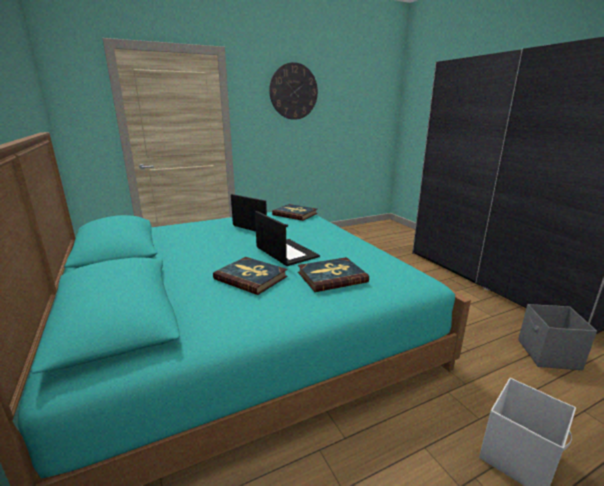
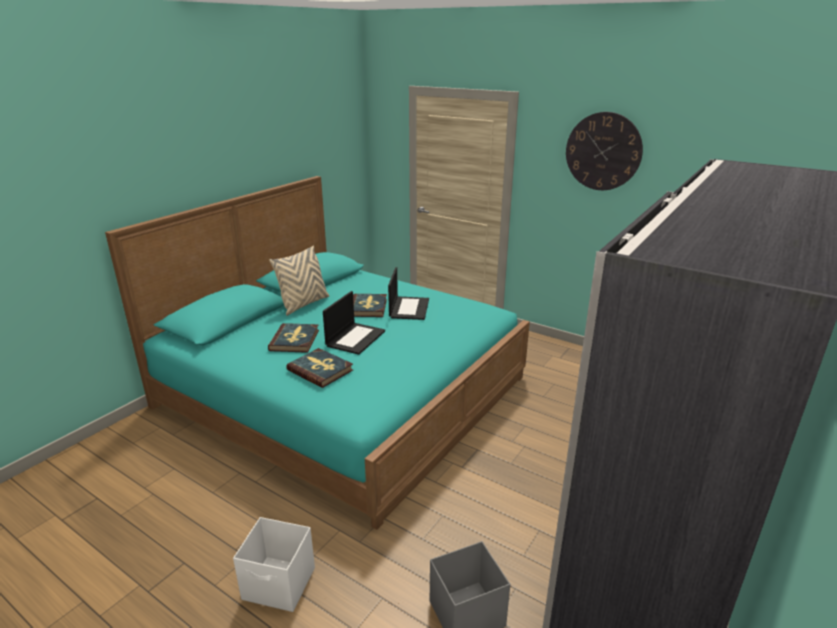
camera: 60 degrees right, 5 degrees up
book [272,204,318,221] -> book moved to [353,294,387,317]
none -> beige pillow [269,246,329,316]

